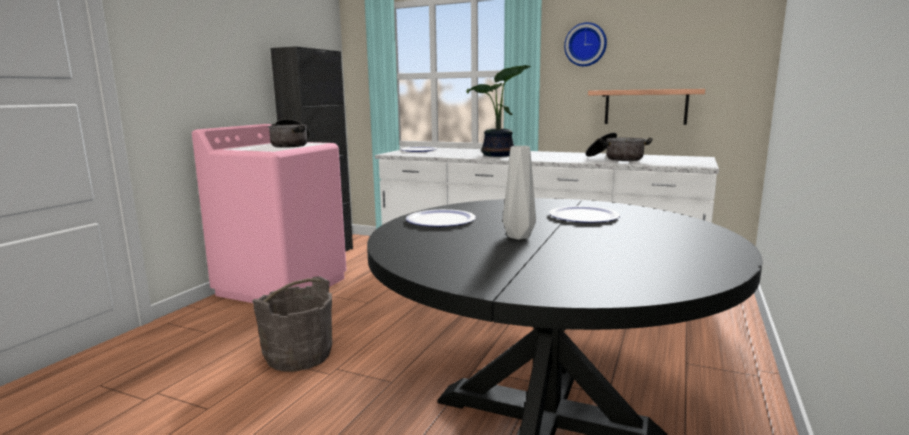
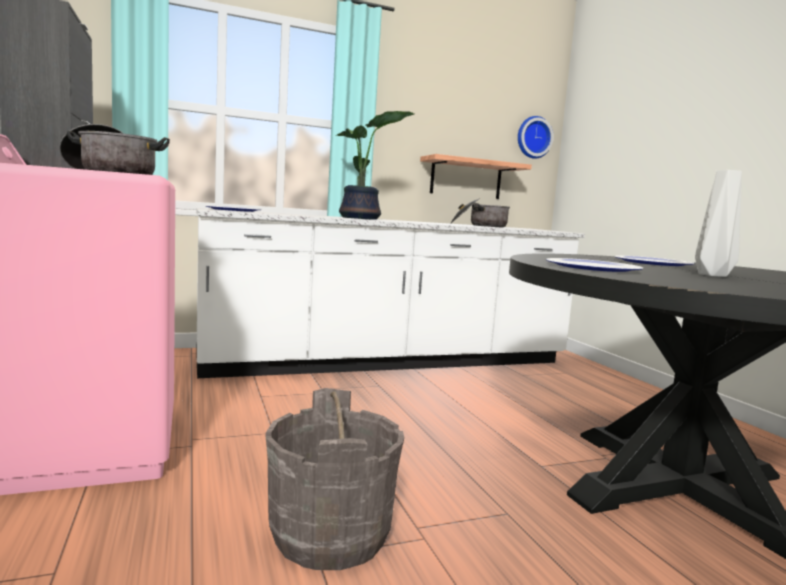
camera: 45 degrees left, 5 degrees down
wall clock [564,22,607,66] -> wall clock moved to [518,116,553,159]

